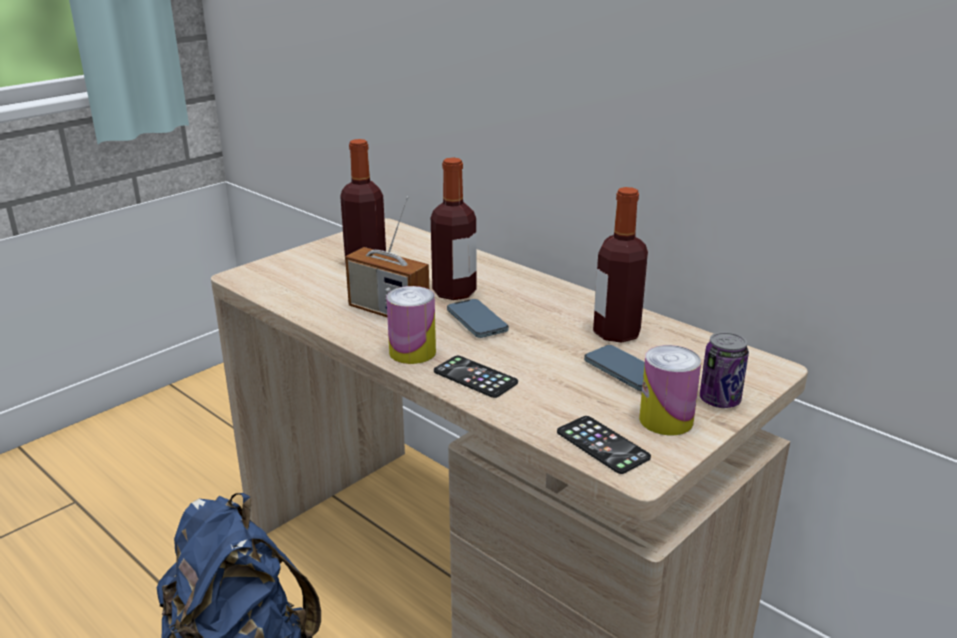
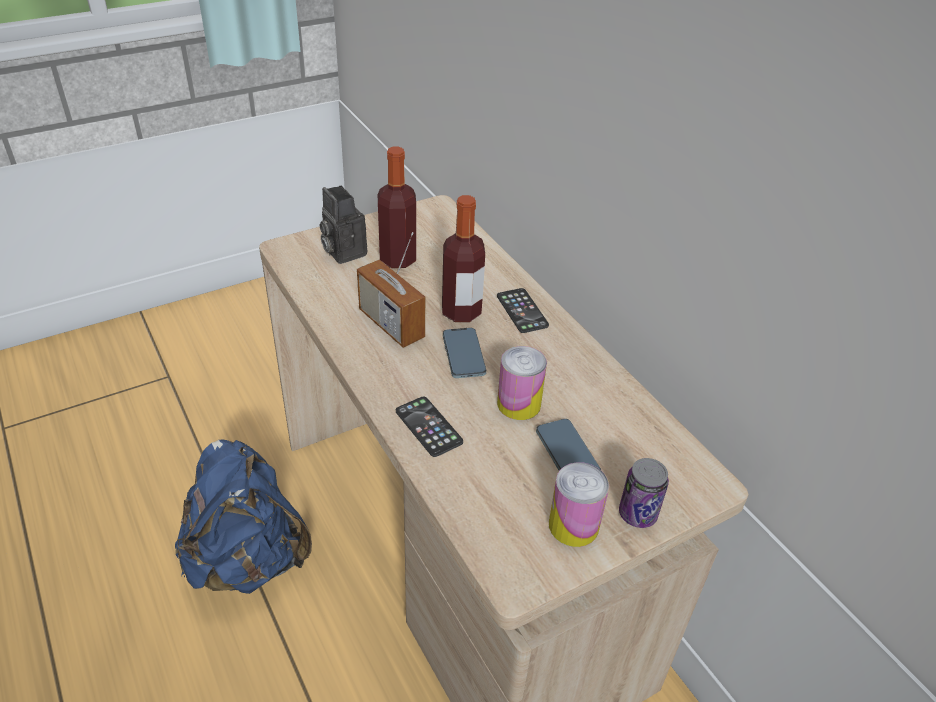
camera: 15 degrees right, 15 degrees up
can [386,286,436,364] -> can moved to [497,346,547,420]
phone [557,416,651,474] -> phone moved to [497,288,549,333]
bottle [593,187,648,343] -> none
none -> camera [320,185,367,264]

